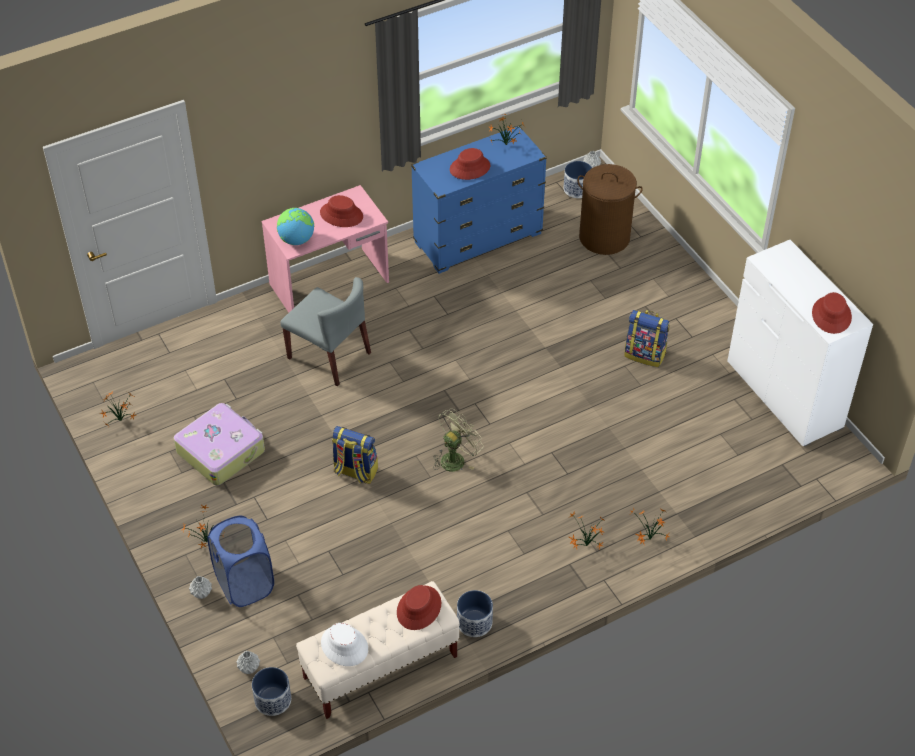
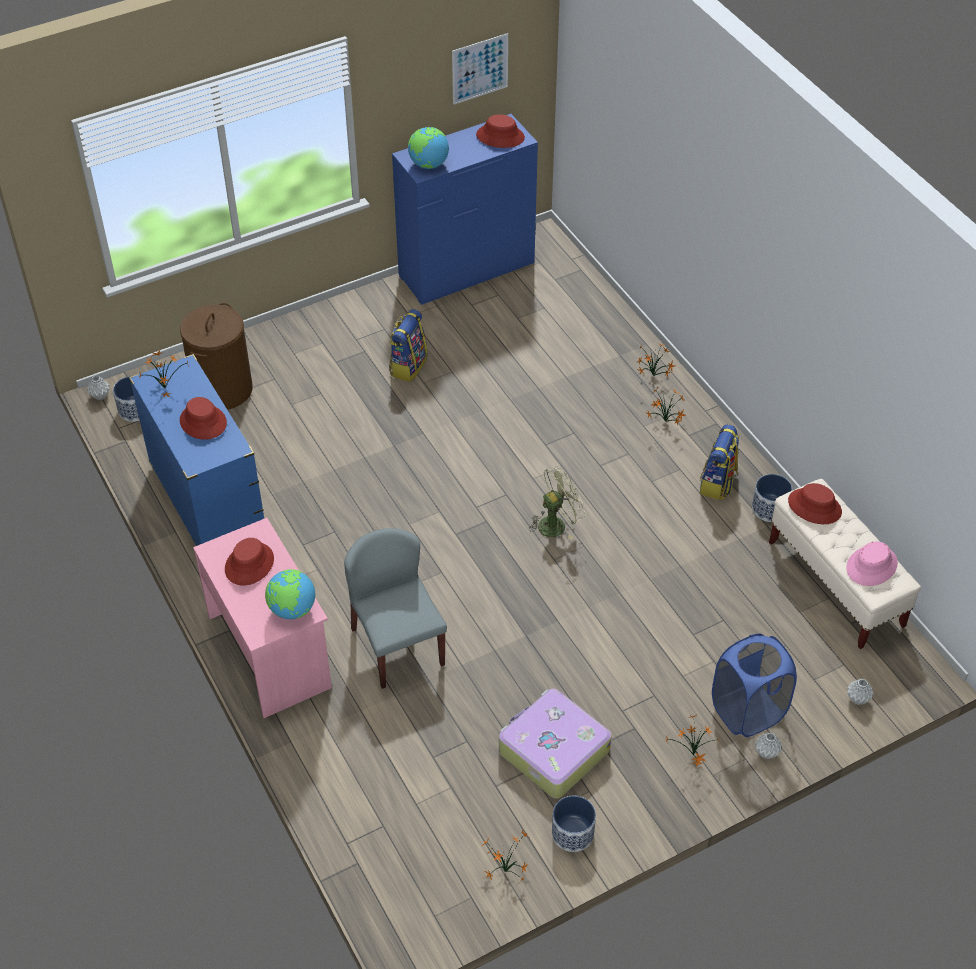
camera: 90 degrees left, 0 degrees up
planter [252,667,291,716] -> planter moved to [552,796,596,852]
grey chair [280,277,371,386] -> grey chair turned 60 degrees counterclockwise [344,528,447,689]
white hat [321,623,368,666] -> pink hat [846,541,898,586]
backpack [332,426,378,484] -> backpack moved to [700,424,739,500]
green fan [433,408,484,472] -> green fan turned 105 degrees clockwise [529,466,586,540]
white dresser [727,240,873,447] -> blue dresser [392,114,538,304]
none -> globe [408,127,449,169]
none -> picture [452,33,508,105]

